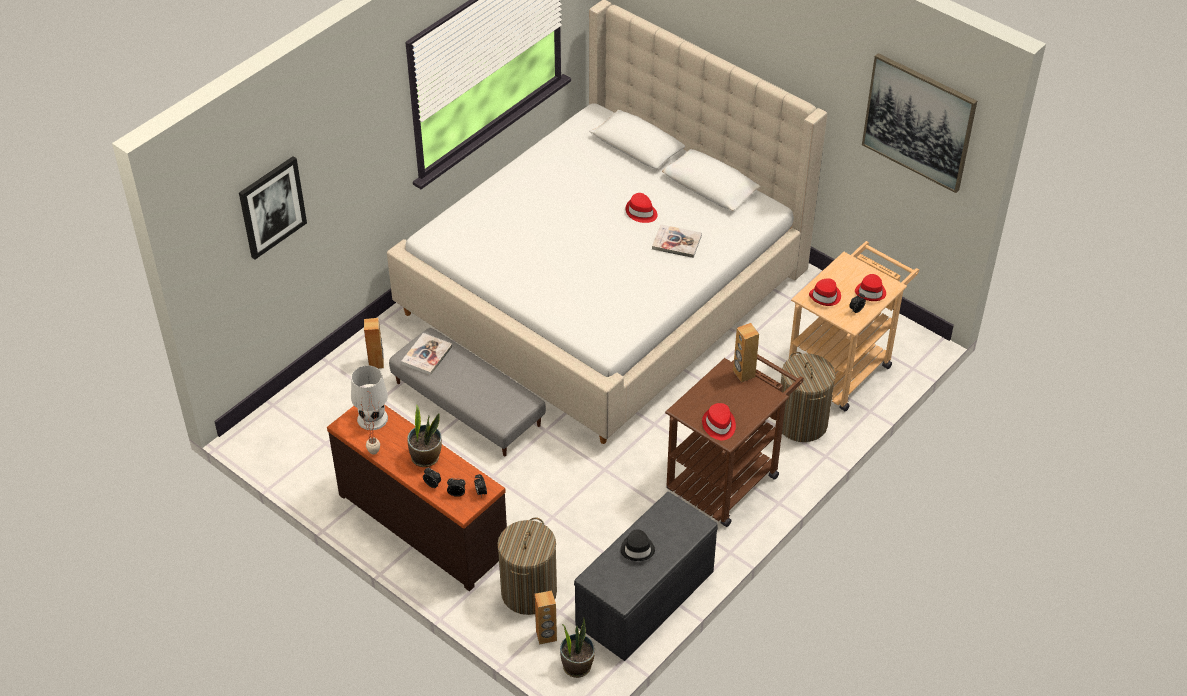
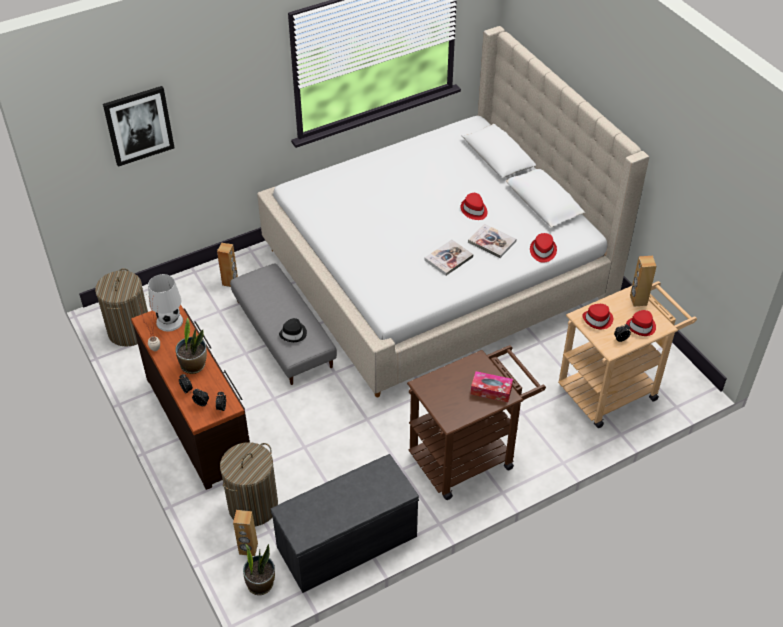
camera: 20 degrees right, 0 degrees up
book [401,333,453,375] -> book moved to [425,240,473,276]
black hat [621,529,655,561] -> black hat moved to [279,318,307,342]
red hat [702,403,736,440] -> red hat moved to [530,233,557,263]
brown speaker [733,323,759,382] -> brown speaker moved to [630,256,657,306]
laundry basket [781,352,835,442] -> laundry basket moved to [95,268,148,347]
picture [862,53,977,193] -> none
none -> tissue box [471,371,513,402]

